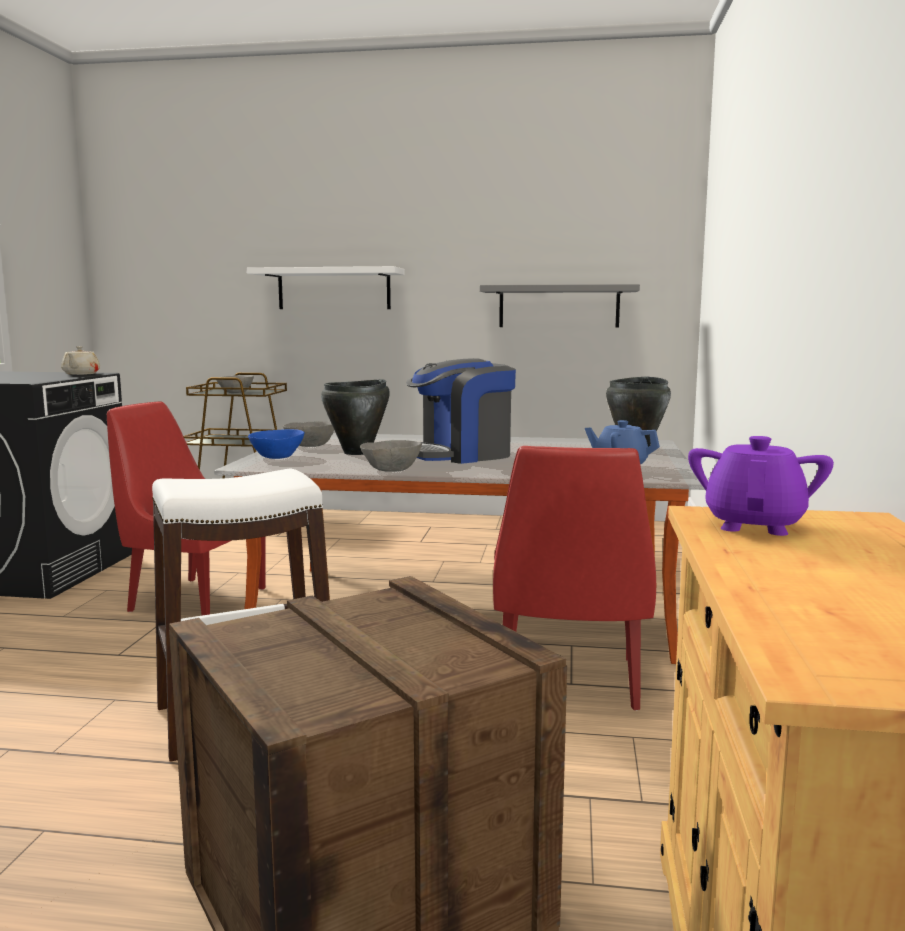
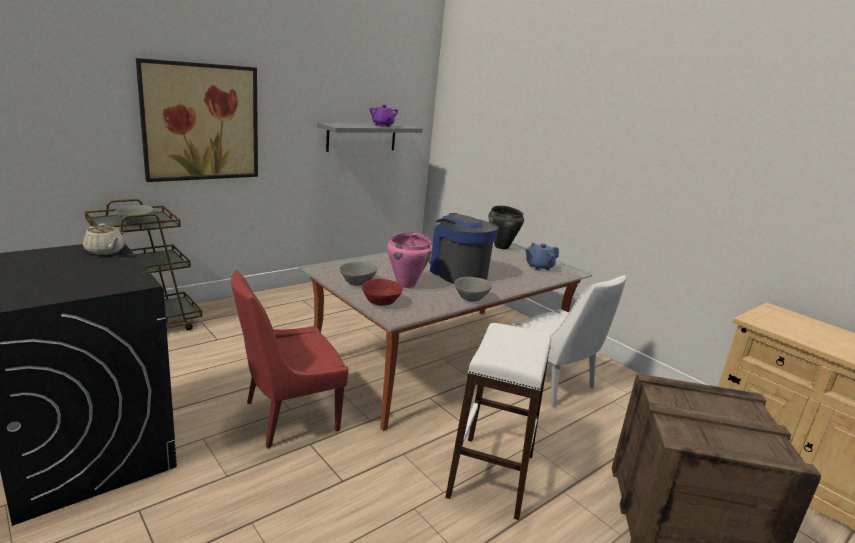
camera: 50 degrees left, 10 degrees up
white shelf [247,266,405,309] -> picture [136,58,258,182]
blue bowl [248,429,305,459] -> red bowl [362,279,402,306]
black cooking pot [321,379,390,455] -> pink cooking pot [387,232,432,288]
coffee machine [406,358,516,464] -> coffee machine turned 135 degrees clockwise [429,213,498,284]
red chair [493,446,656,710] -> white chair [511,275,627,408]
purple teapot [688,436,834,536] -> purple teapot moved to [369,105,398,127]

